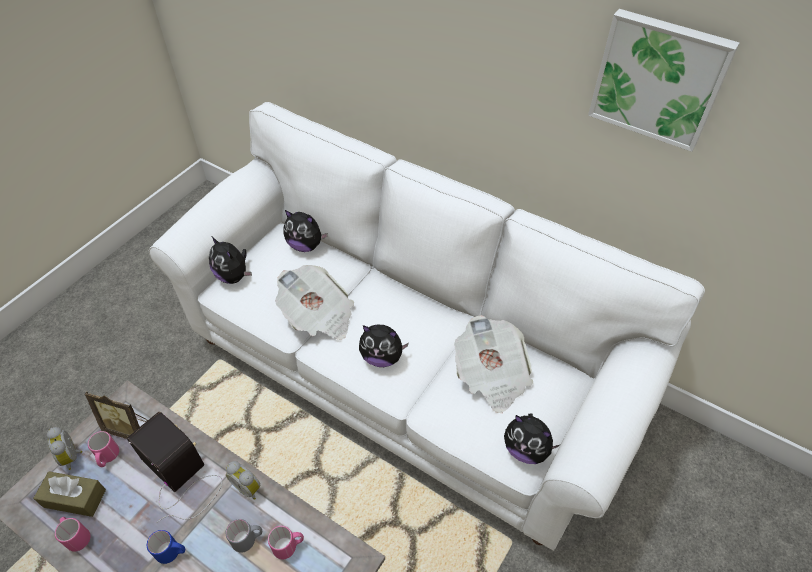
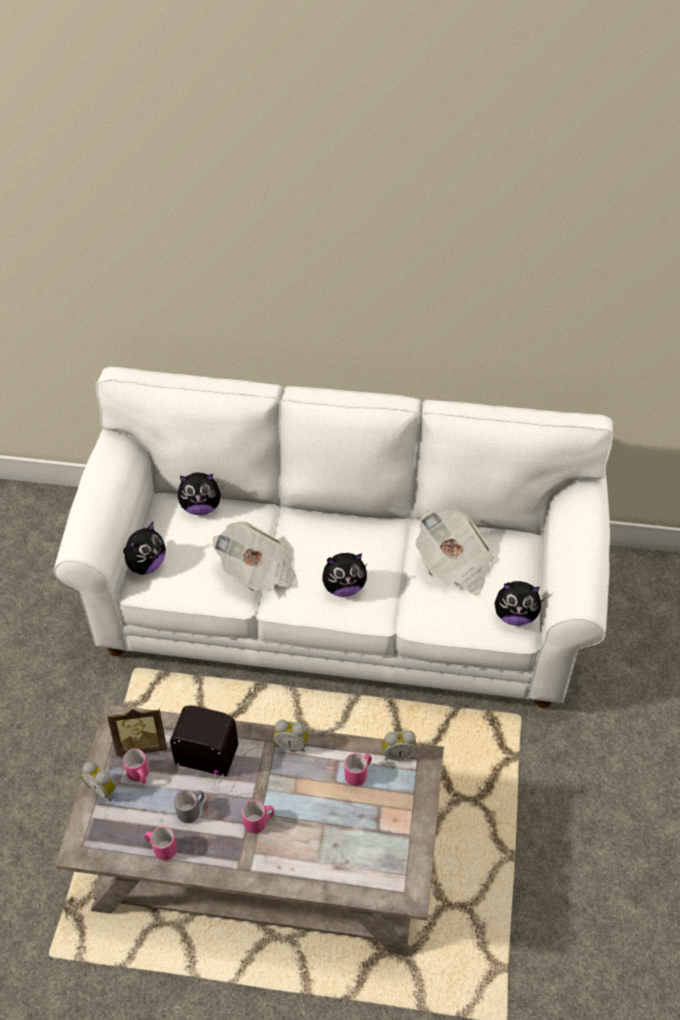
camera: 25 degrees left, 0 degrees up
brown tissue box [33,471,106,517] -> none
blue mug [147,530,185,564] -> pink mug [242,800,275,834]
plush toy [209,236,252,284] -> plush toy turned 75 degrees counterclockwise [123,522,166,574]
grey mug [226,519,262,553] -> grey mug moved to [174,790,205,823]
picture [588,9,740,152] -> none
none -> alarm clock [382,730,417,761]

